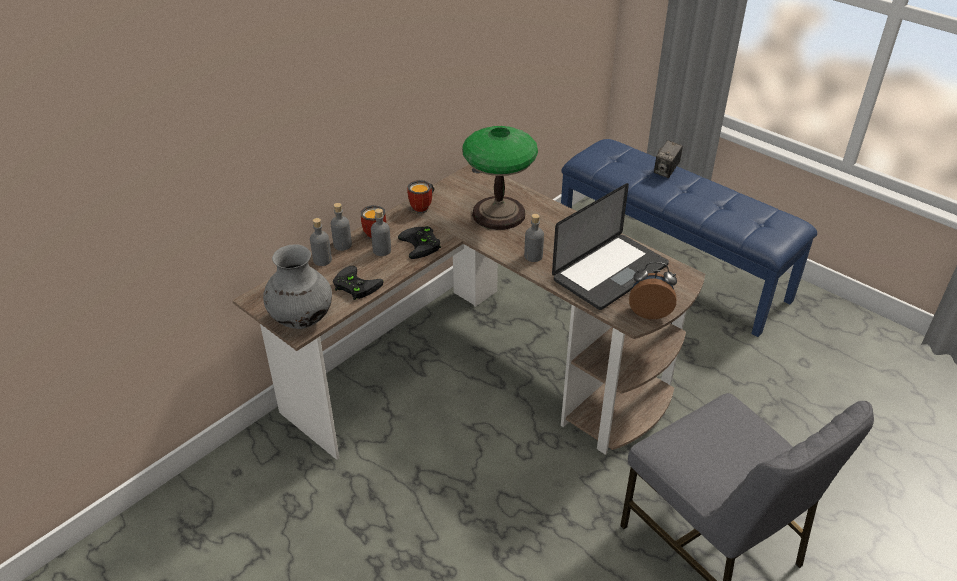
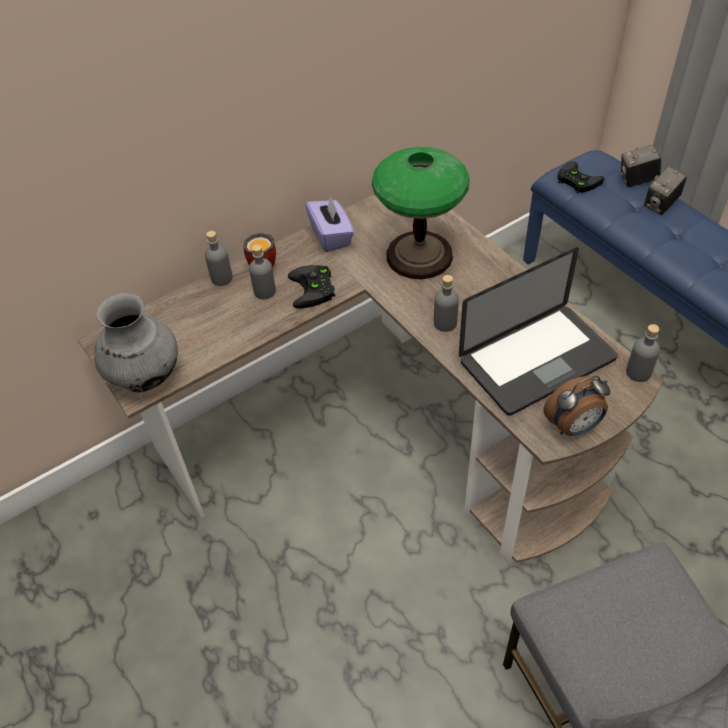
camera: 15 degrees right, 10 degrees up
grey bottle [310,218,332,266] -> grey bottle moved to [626,324,660,382]
black game controller [333,266,384,300] -> black game controller moved to [558,161,604,193]
mug [407,180,435,213] -> purple tissue box [305,196,354,252]
alarm clock [629,262,677,319] -> alarm clock turned 135 degrees clockwise [543,376,611,436]
none -> camera [620,144,661,187]

